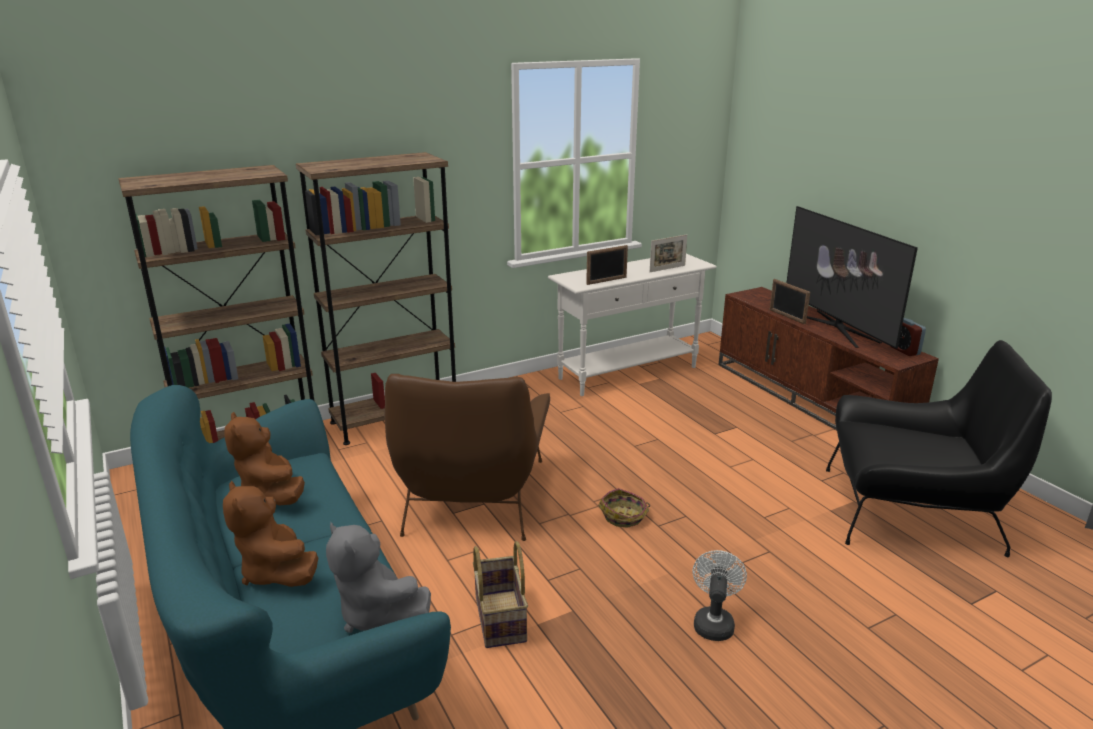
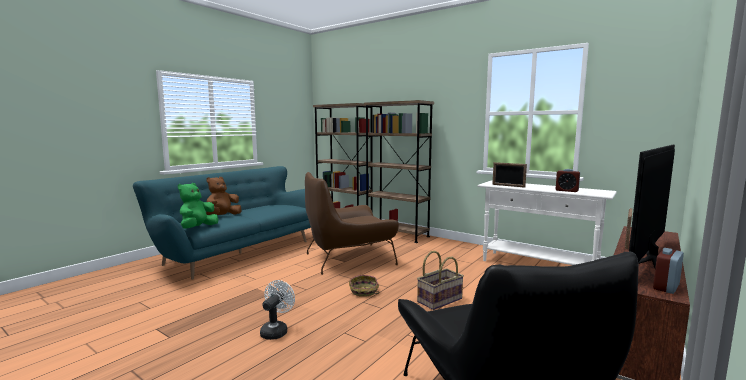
camera: 65 degrees right, 15 degrees down
brown plush toy [224,412,305,506] -> none
grey plush toy [326,522,431,633] -> green plush toy [178,183,218,229]
basket [473,541,528,648] -> basket moved to [417,251,464,310]
picture frame [650,234,687,272] -> alarm clock [556,169,580,192]
white fan [693,550,747,641] -> white fan turned 60 degrees counterclockwise [260,280,295,340]

